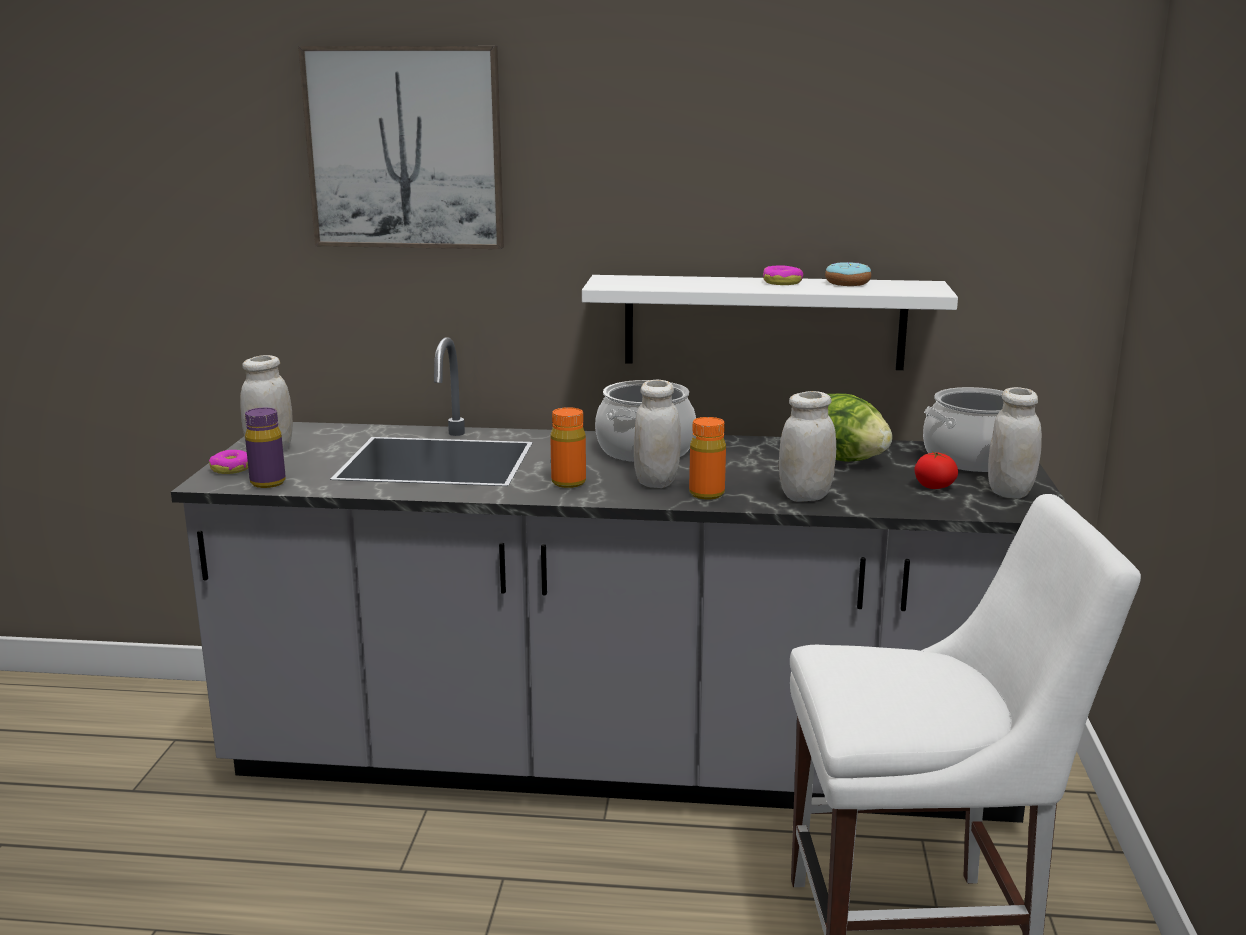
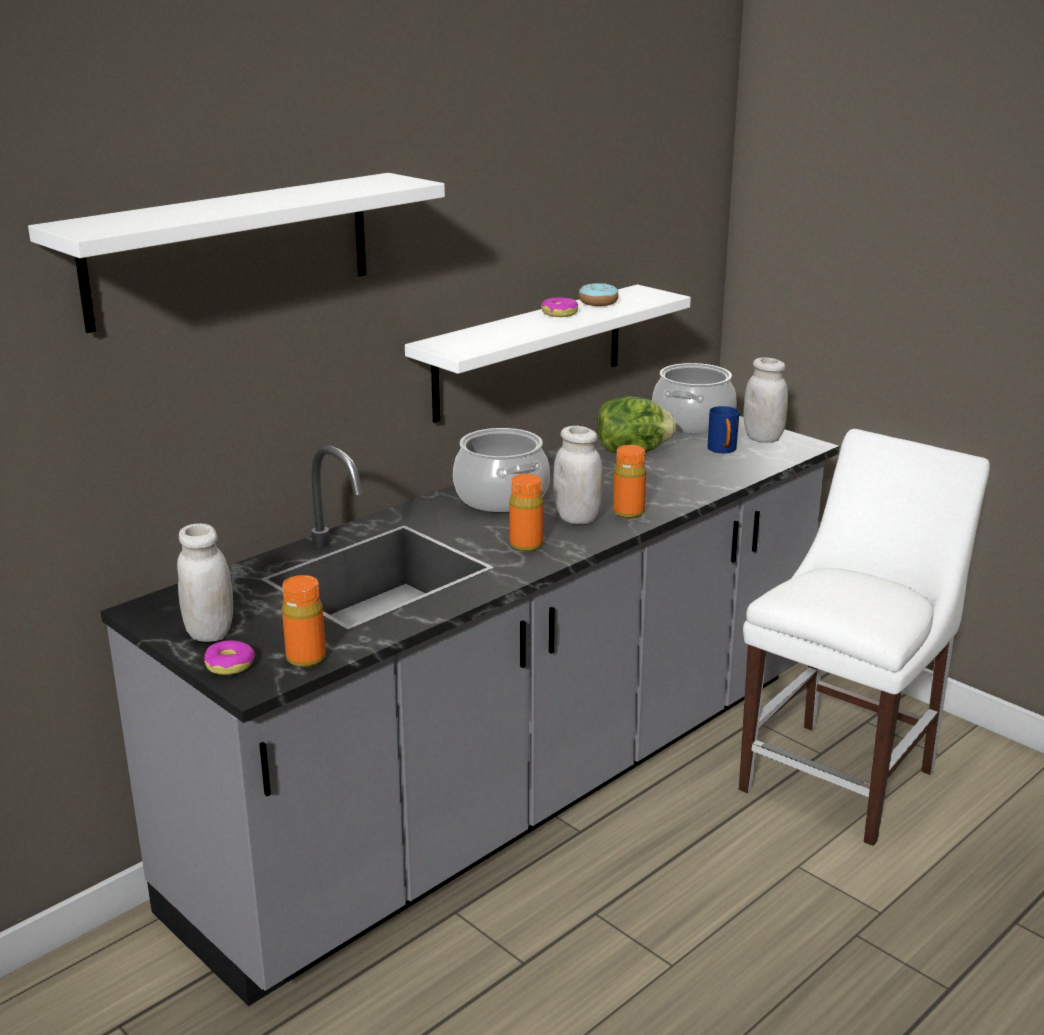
camera: 50 degrees left, 5 degrees up
purple bottle [245,408,286,488] -> orange bottle [282,575,326,667]
picture [298,46,504,249] -> white shelf [28,173,445,333]
white jar [779,391,836,502] -> none
tomato [915,452,958,489] -> blue mug [708,406,740,453]

